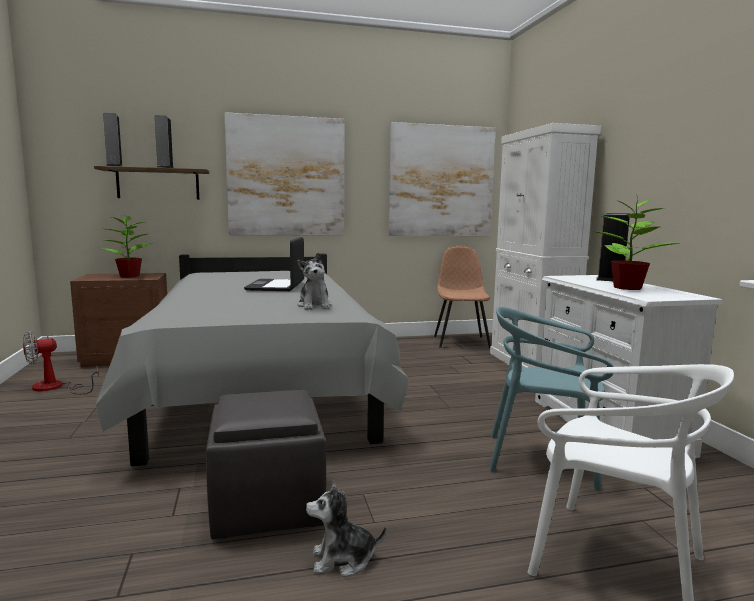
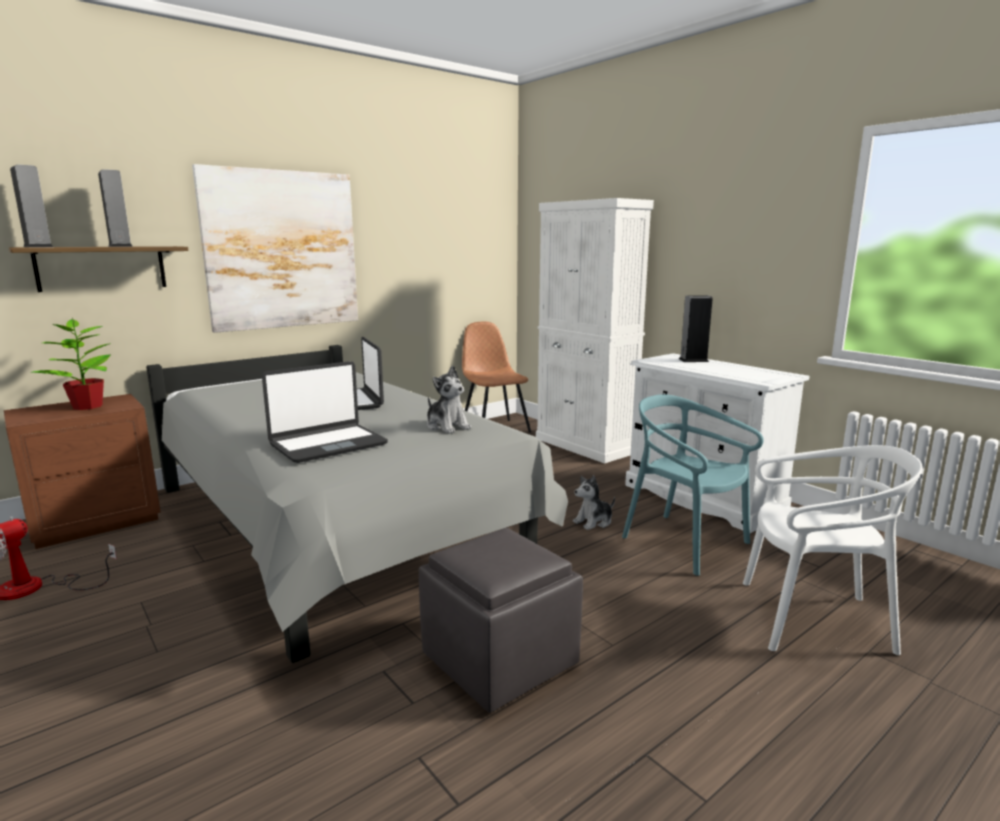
camera: 25 degrees left, 5 degrees up
plush toy [306,481,386,577] -> plush toy moved to [573,475,615,530]
picture [389,122,496,236] -> none
turquoise chair [489,307,614,490] -> turquoise chair turned 60 degrees clockwise [622,394,764,576]
potted plant [596,197,681,290] -> none
none -> laptop [262,361,388,463]

